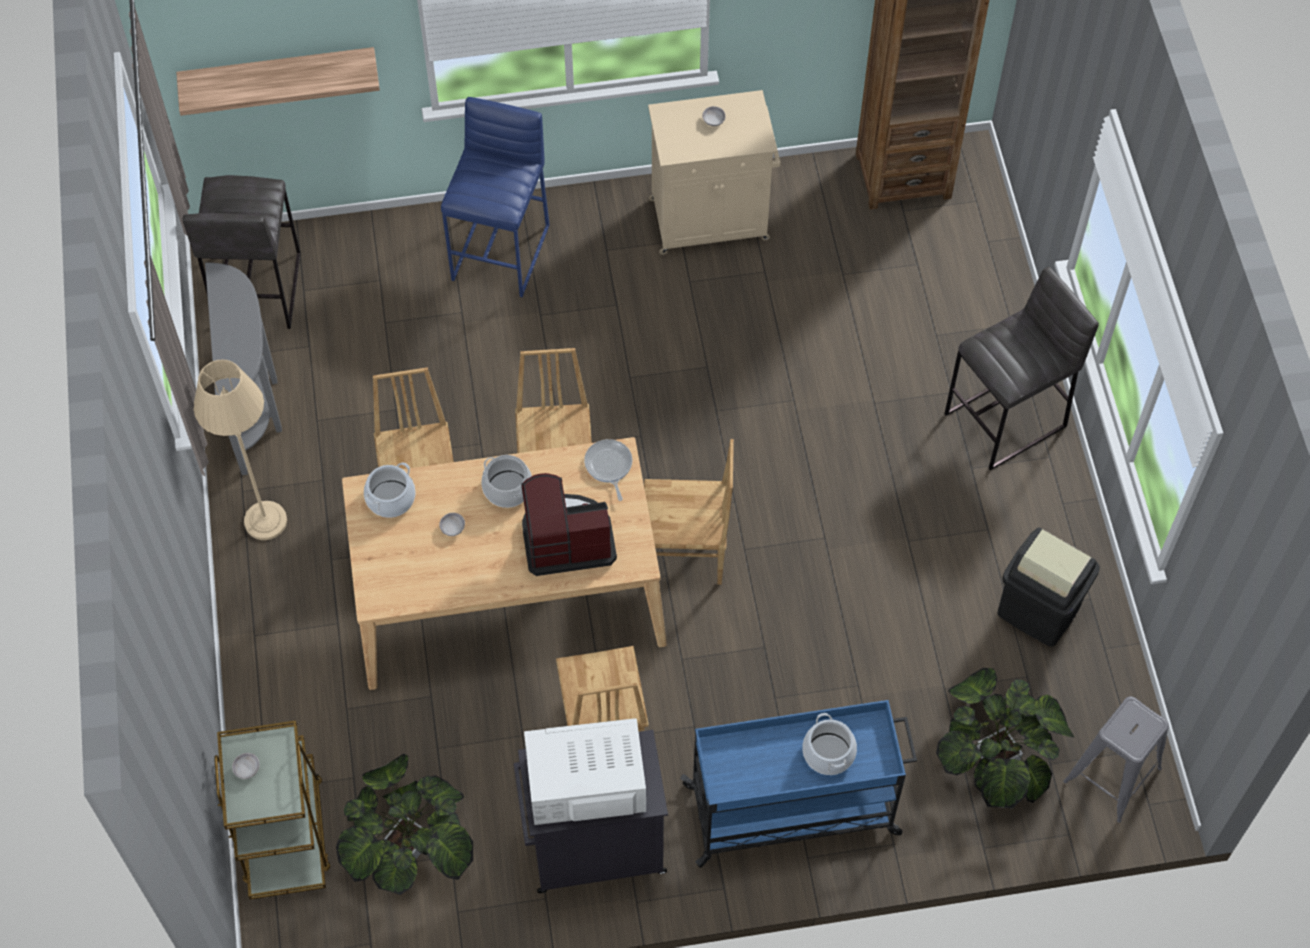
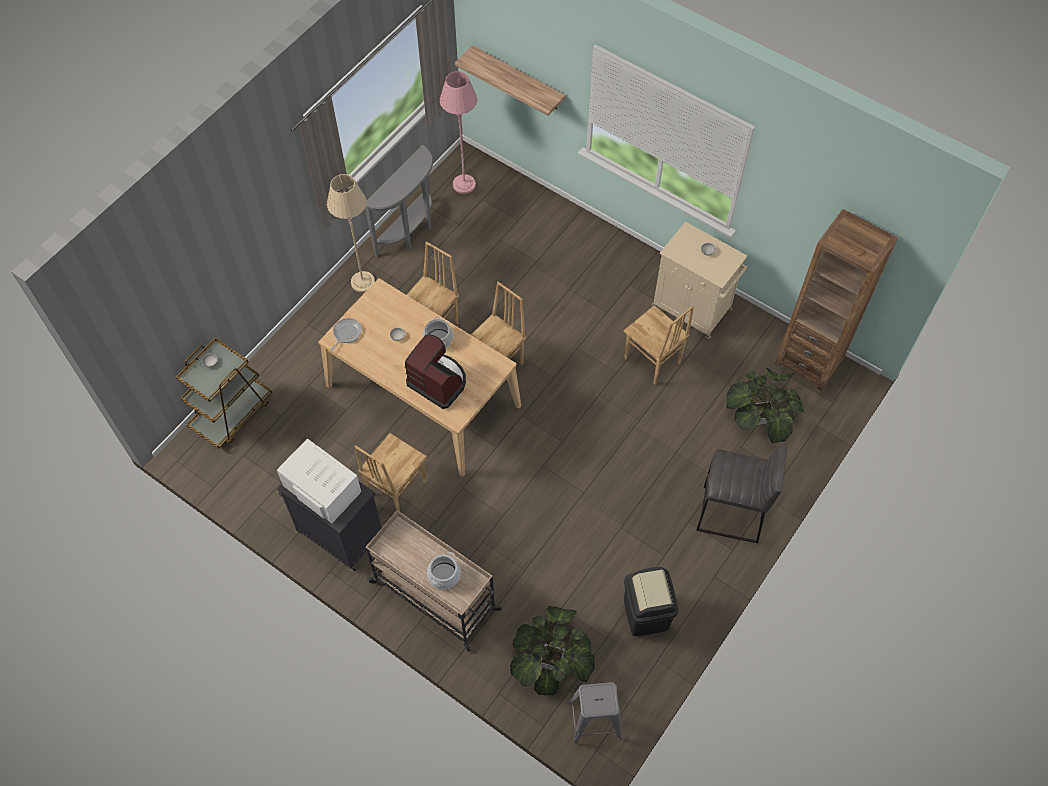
camera: 45 degrees right, 0 degrees up
grey stool [183,175,301,329] -> pink floor lamp [440,71,477,194]
potted plant [336,754,473,895] -> potted plant moved to [727,368,804,443]
cooking pot [364,462,416,518] -> none
blue stool [441,97,550,297] -> none
frying pan [584,439,632,501] -> frying pan moved to [330,318,362,351]
brown chair [644,439,734,585] -> brown chair moved to [624,305,694,385]
blue cart [680,700,917,868] -> beige cart [365,510,501,652]

